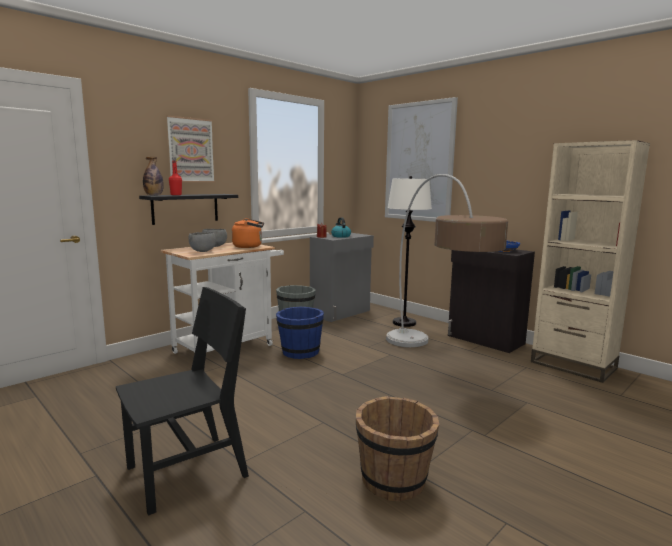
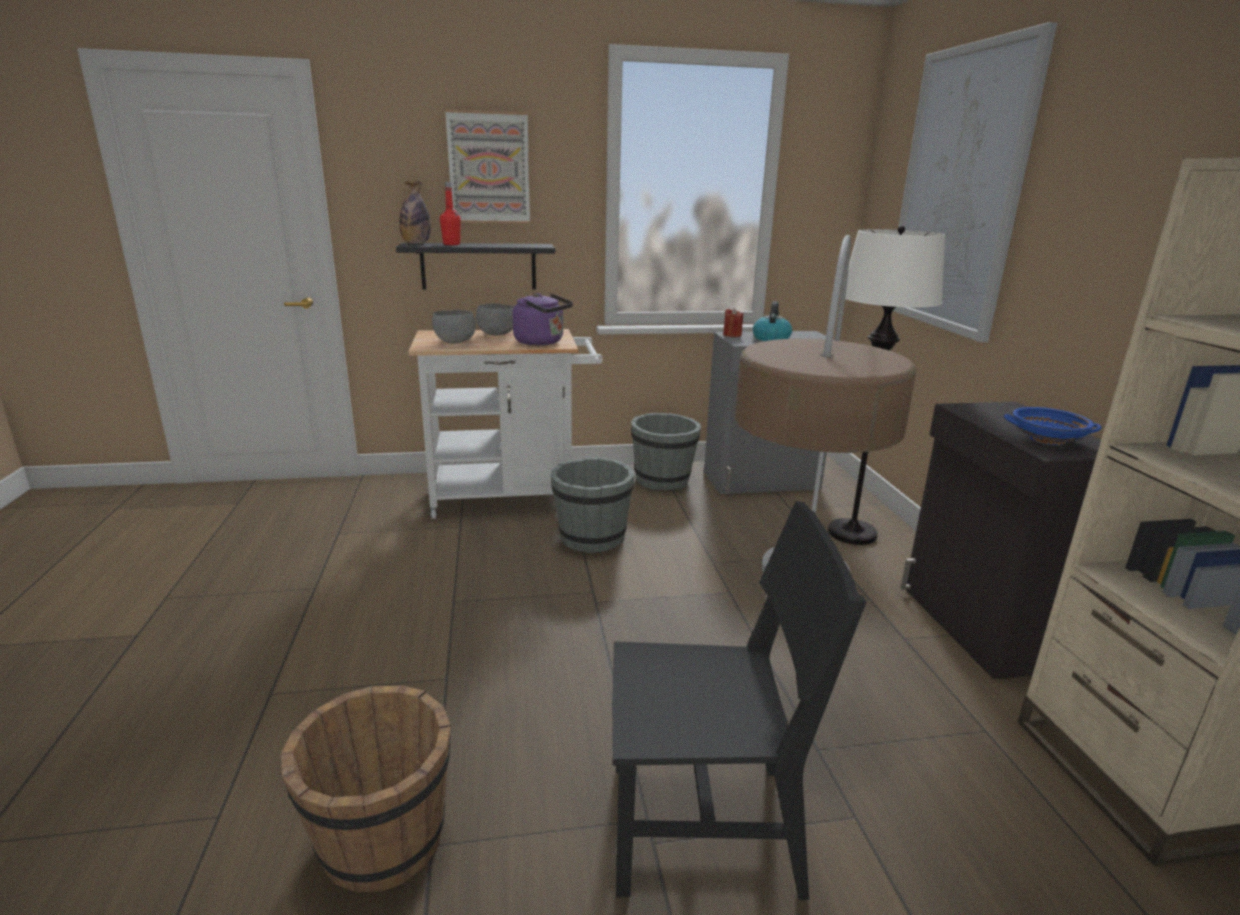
camera: 35 degrees right, 10 degrees up
black chair [116,287,249,516] -> black chair moved to [612,501,867,900]
orange kettle [232,218,264,248] -> purple kettle [513,293,573,345]
blue bucket [276,307,324,359] -> grey bucket [551,457,635,553]

